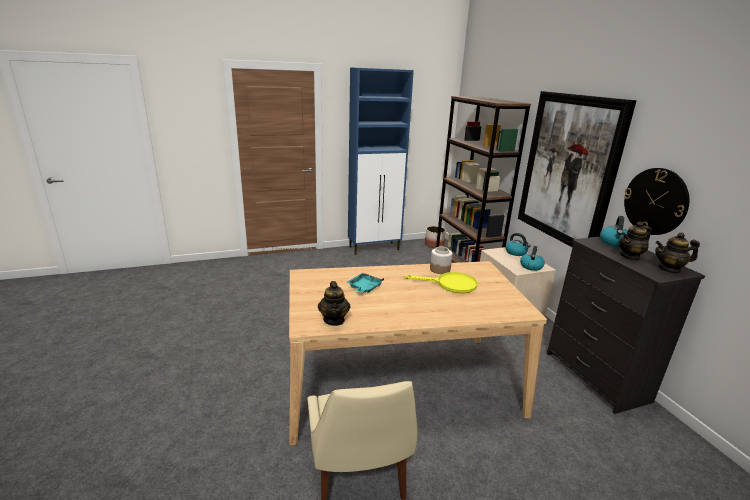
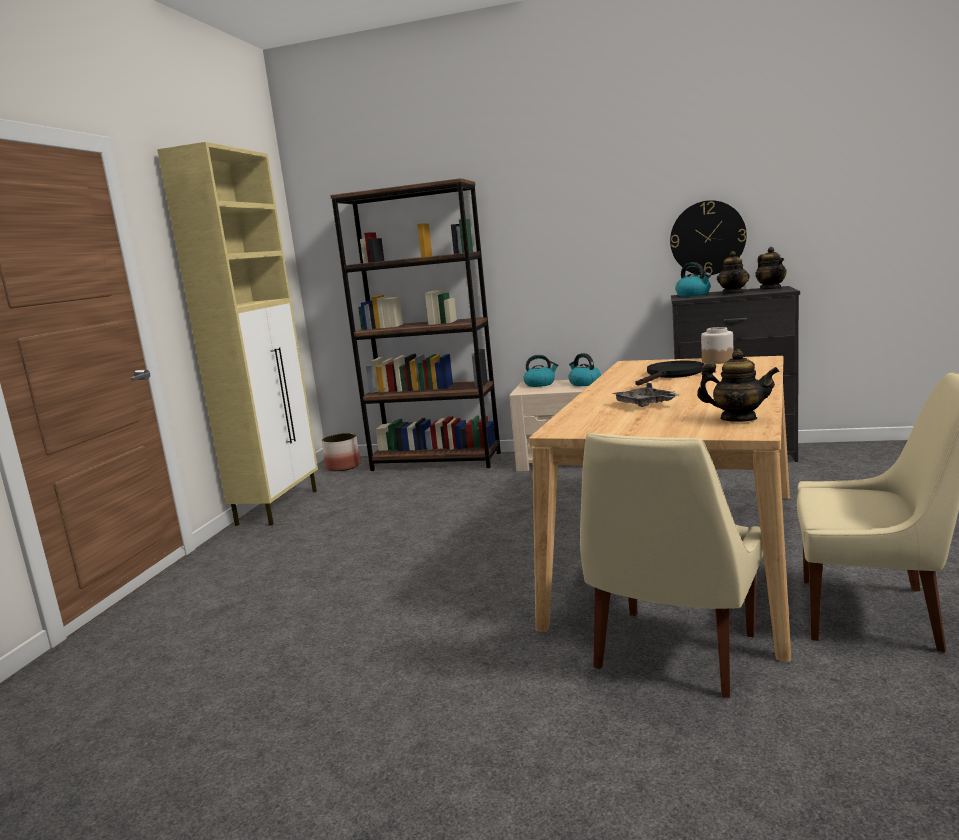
camera: 55 degrees left, 10 degrees down
turquoise tray [347,273,384,293] -> grey tray [611,383,680,407]
blue cabinet [348,67,414,255] -> beige cabinet [157,142,318,526]
yellow frying pan [405,272,478,293] -> black frying pan [635,361,704,386]
jar [430,247,453,274] -> jar moved to [701,327,733,364]
picture [518,91,637,248] -> none
teapot [655,233,700,274] -> teapot turned 45 degrees counterclockwise [755,247,786,289]
none -> beige chair [580,433,763,698]

